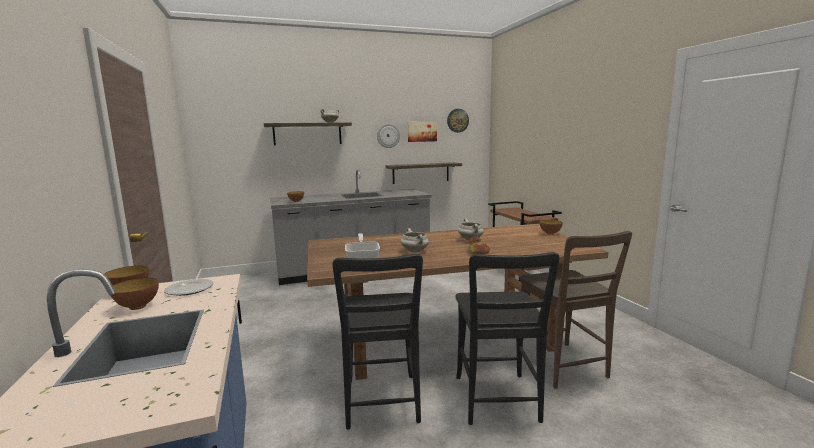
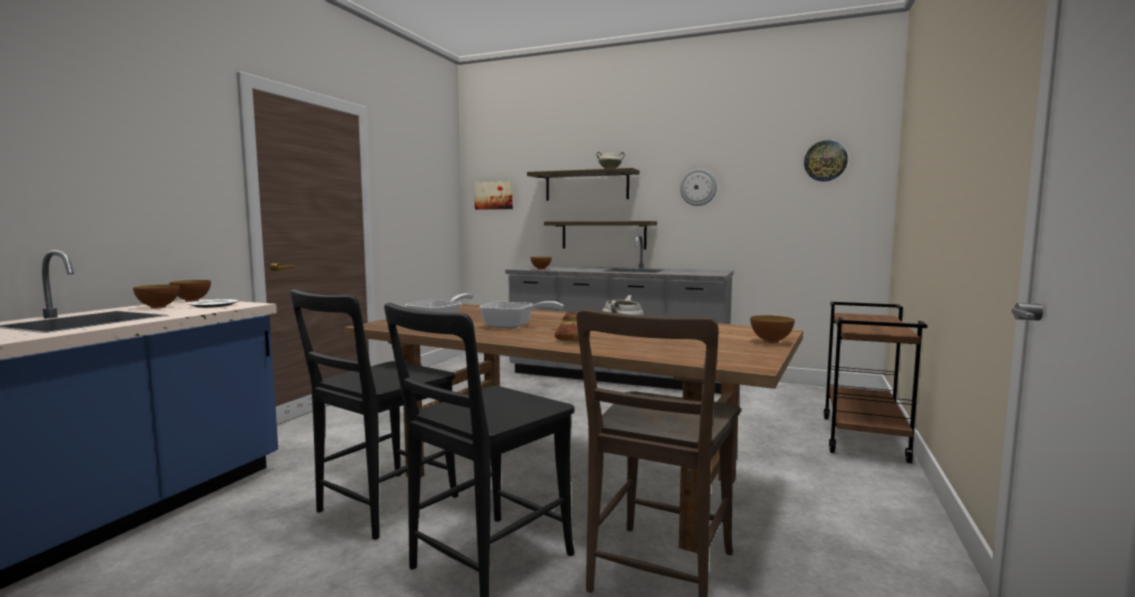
camera: 40 degrees right, 5 degrees down
shelf [386,162,462,184] -> shelf moved to [544,221,657,250]
white cooking pot [401,228,429,253] -> frying pan [479,301,563,329]
picture [408,121,437,142] -> picture moved to [474,181,513,210]

